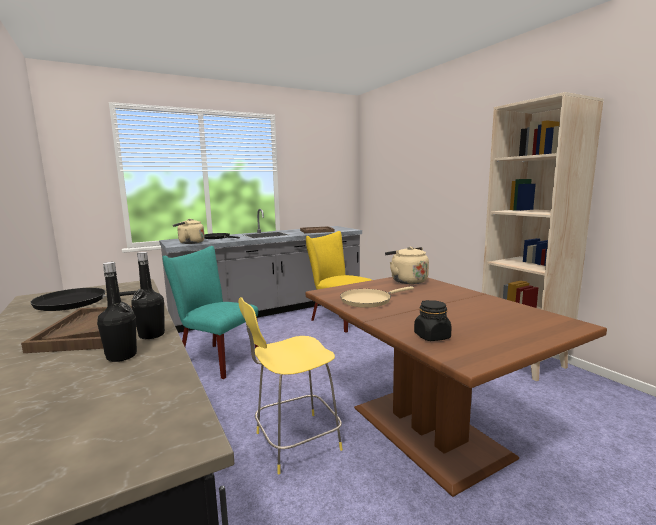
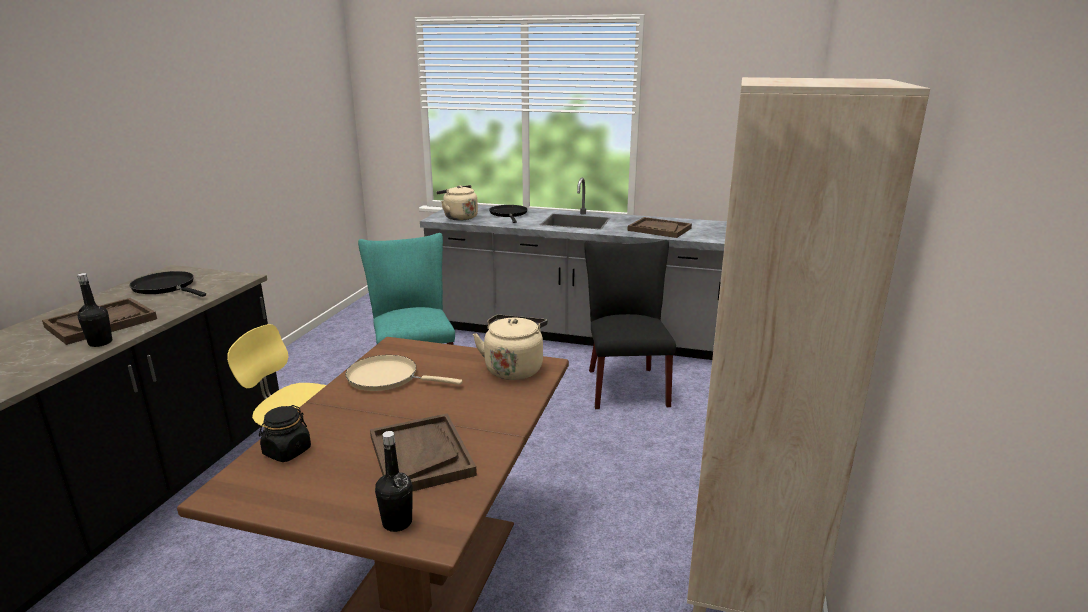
camera: 45 degrees right, 10 degrees up
black bottle [97,262,137,362] -> black bottle moved to [375,431,413,532]
yellow chair [306,231,372,333] -> black chair [584,240,676,409]
none -> brown tray [370,413,477,491]

